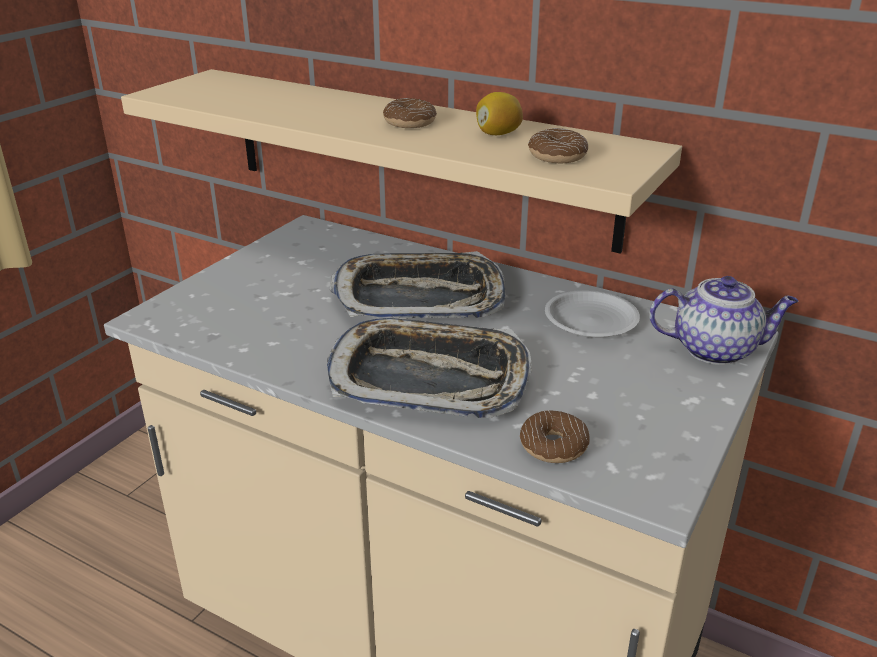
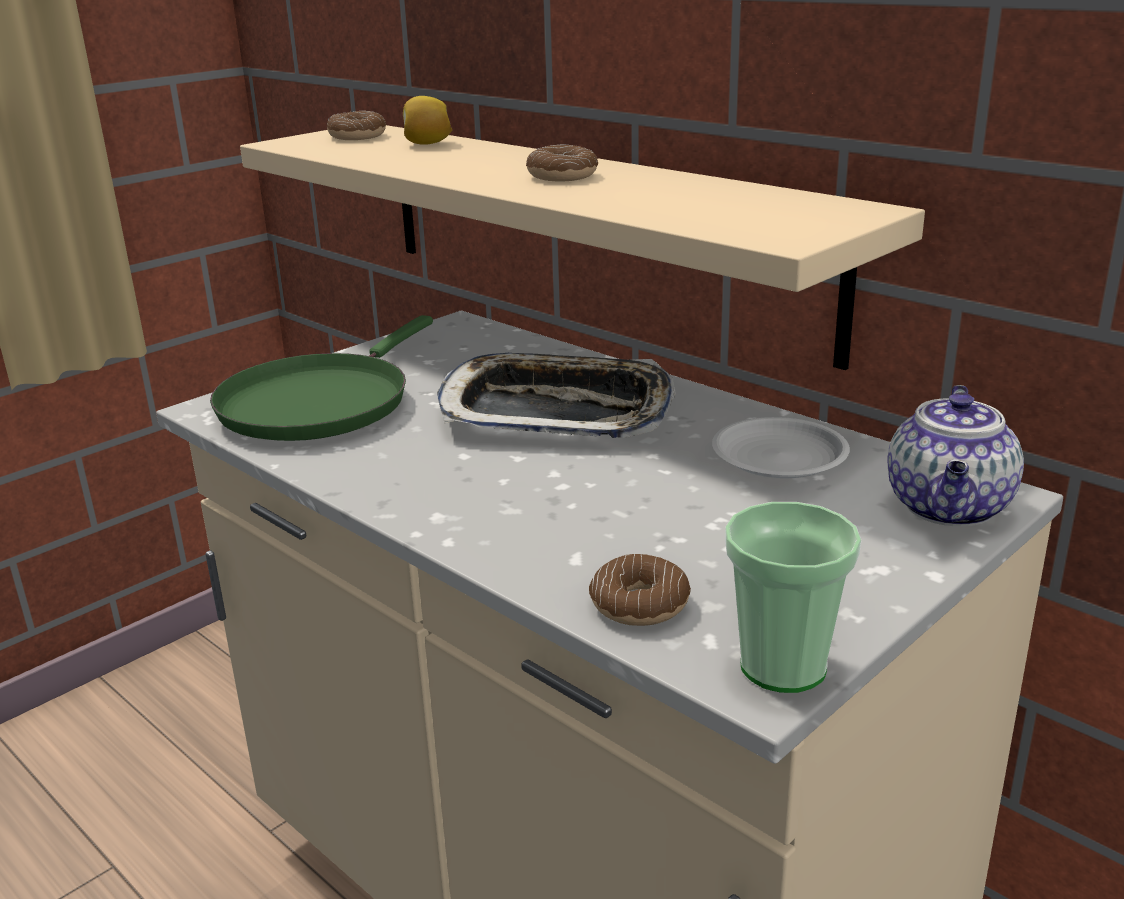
camera: 15 degrees right, 5 degrees down
tray [327,318,532,418] -> none
lemon [476,92,523,135] -> lemon moved to [403,96,452,145]
donut [528,128,588,163] -> donut moved to [327,111,387,140]
teapot [649,276,798,365] -> teapot turned 90 degrees clockwise [888,385,1024,526]
none -> green frying pan [210,315,433,441]
none -> cup [725,502,861,693]

